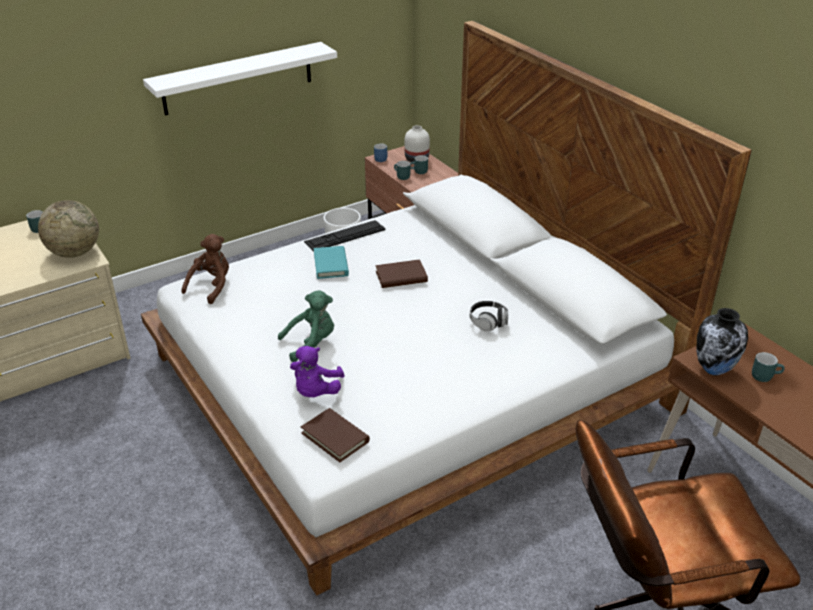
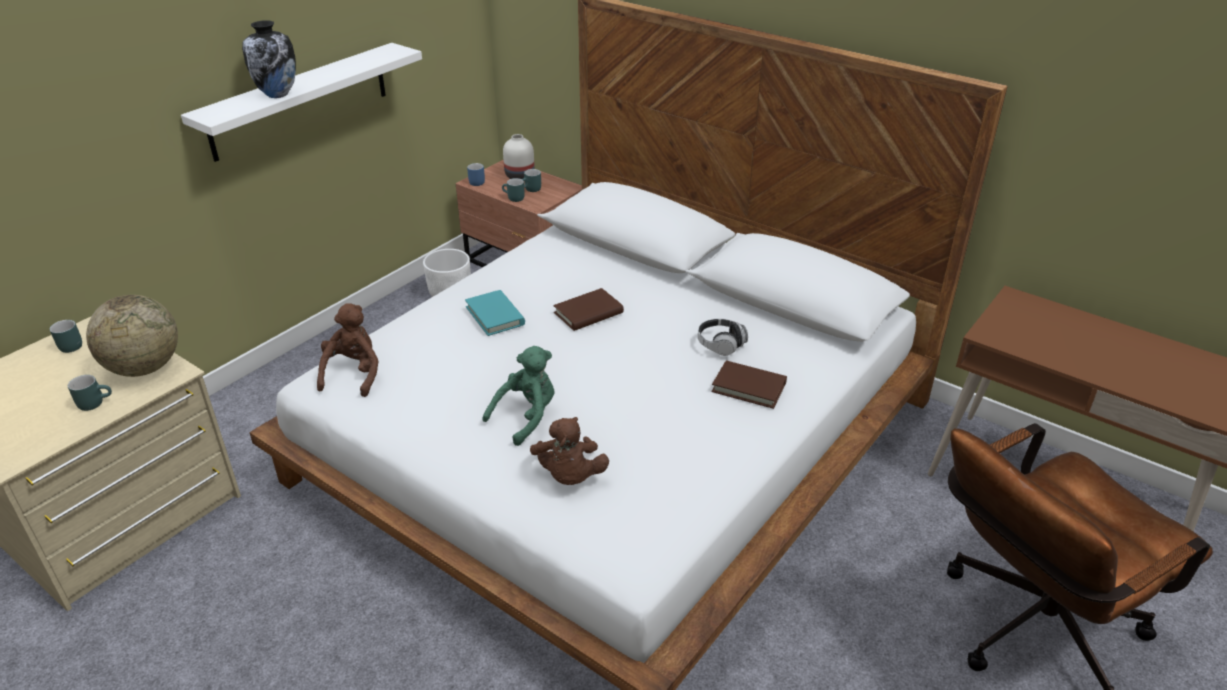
camera: 20 degrees left, 0 degrees up
purple plush toy [290,346,345,397] -> brown plush toy [530,417,609,485]
brown book [301,408,370,462] -> brown book moved to [711,361,787,409]
keyboard [304,220,386,252] -> none
vase [697,308,748,376] -> vase moved to [242,20,296,98]
turquoise mug [752,352,785,382] -> turquoise mug moved to [68,375,112,411]

